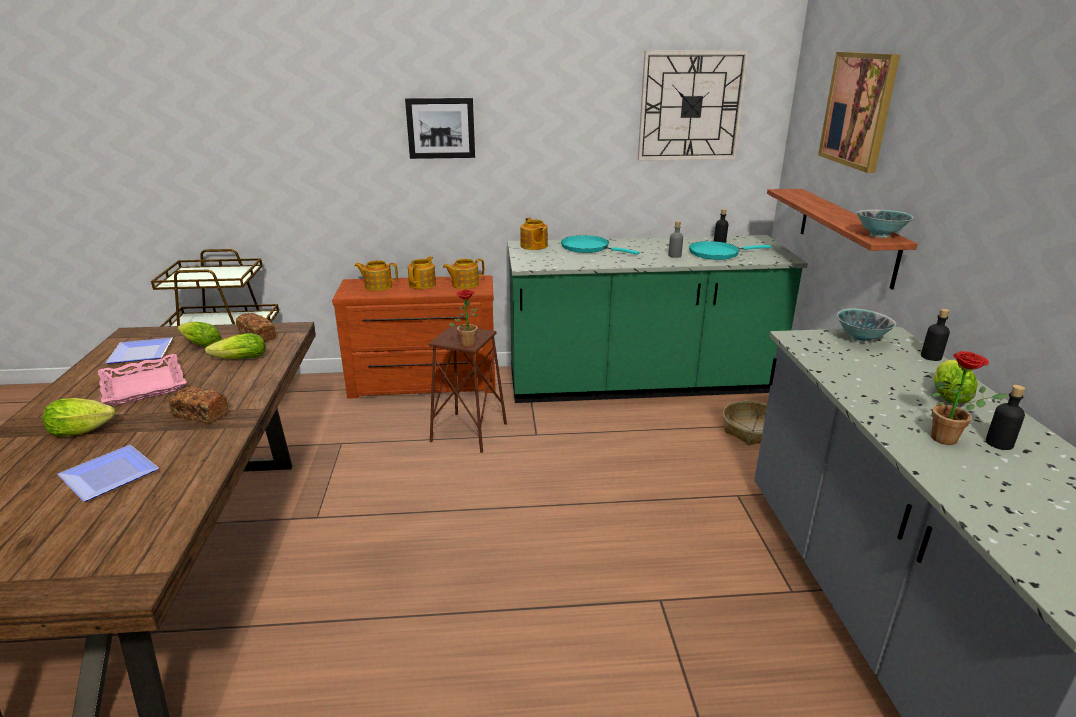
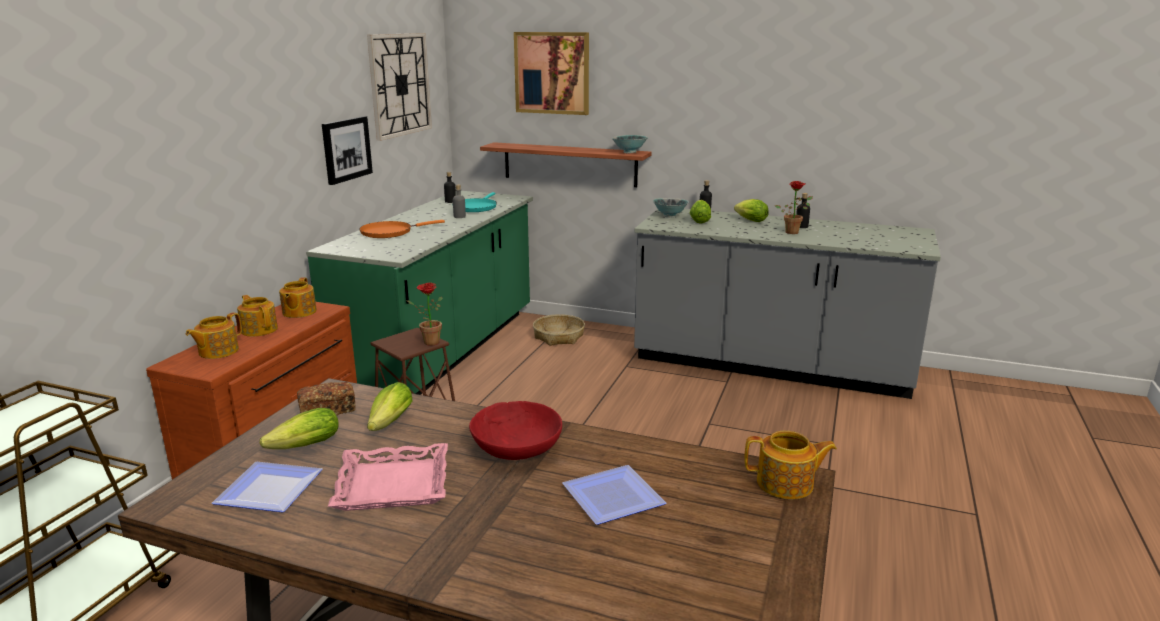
camera: 65 degrees left, 5 degrees down
lettuce [43,398,115,437] -> lettuce moved to [690,200,711,224]
bread [169,387,228,423] -> red bowl [469,401,562,460]
picture [405,97,475,159] -> picture moved to [322,116,373,185]
teapot [520,218,548,250] -> teapot moved to [744,431,837,499]
turquoise frying pan [561,235,640,255] -> orange frying pan [360,220,445,238]

